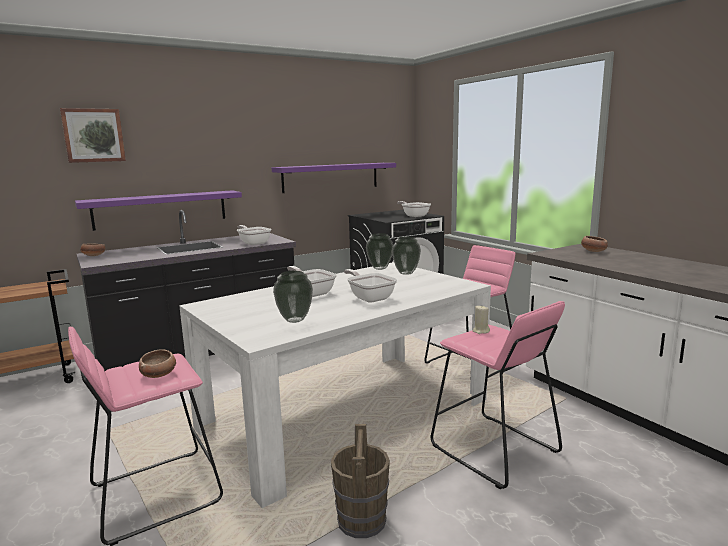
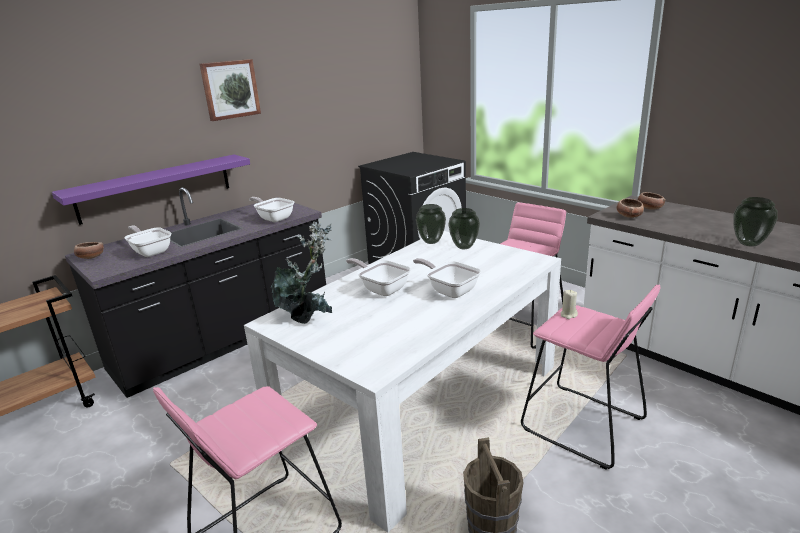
camera: 10 degrees left, 10 degrees up
picture [60,108,126,163] -> picture moved to [200,59,261,121]
bowl [139,349,176,378] -> bowl moved to [617,198,644,218]
purple shelf [272,163,396,193] -> none
vase [273,271,313,323] -> vase moved to [733,197,778,247]
frying pan [397,201,431,217] -> frying pan moved to [124,226,171,257]
none -> potted plant [271,221,333,324]

